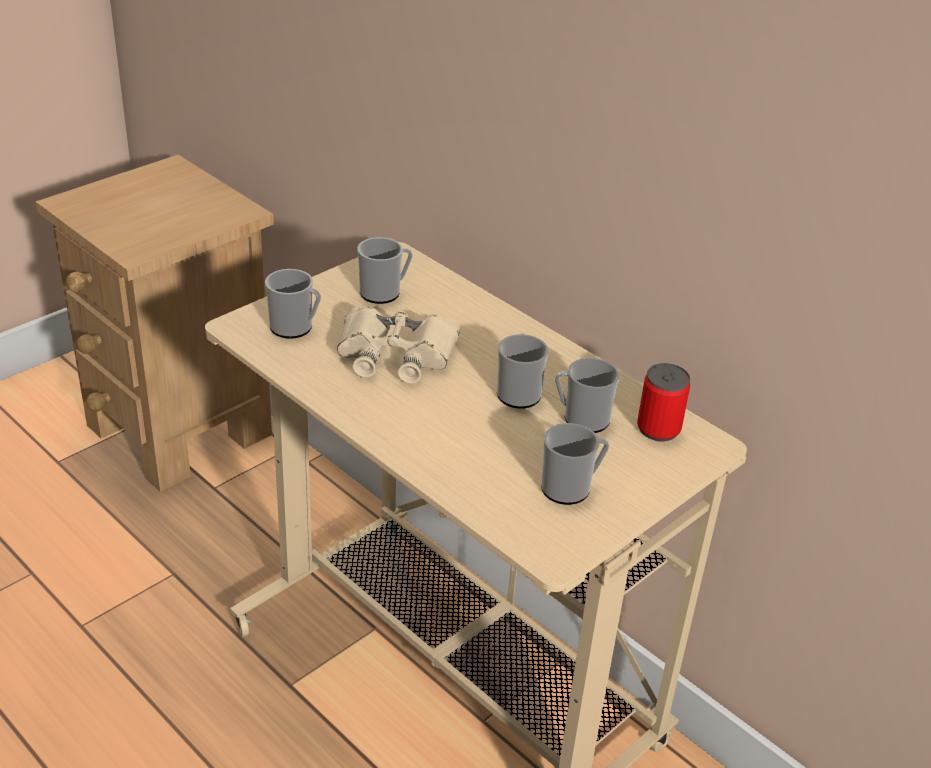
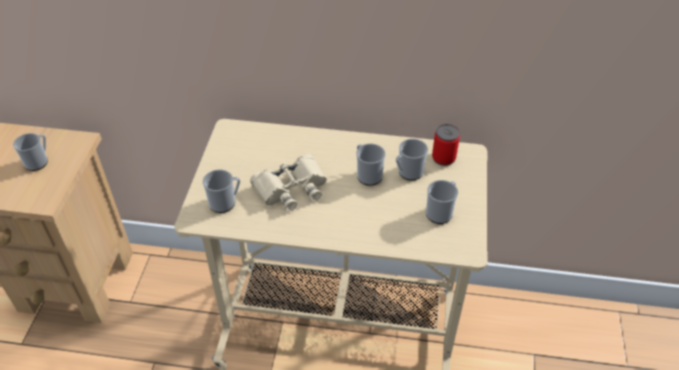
camera: 35 degrees left, 10 degrees up
mug [357,237,413,304] -> mug moved to [13,133,48,171]

